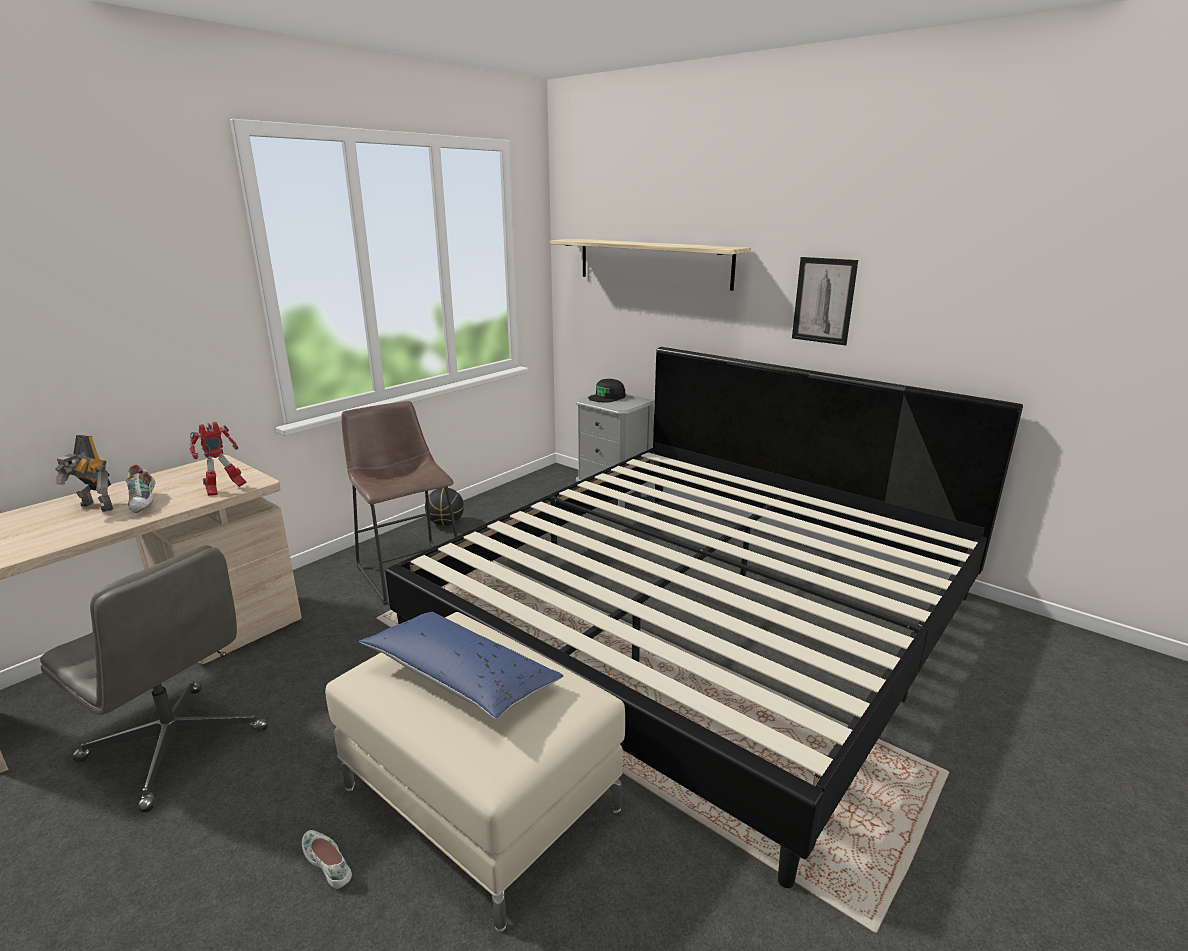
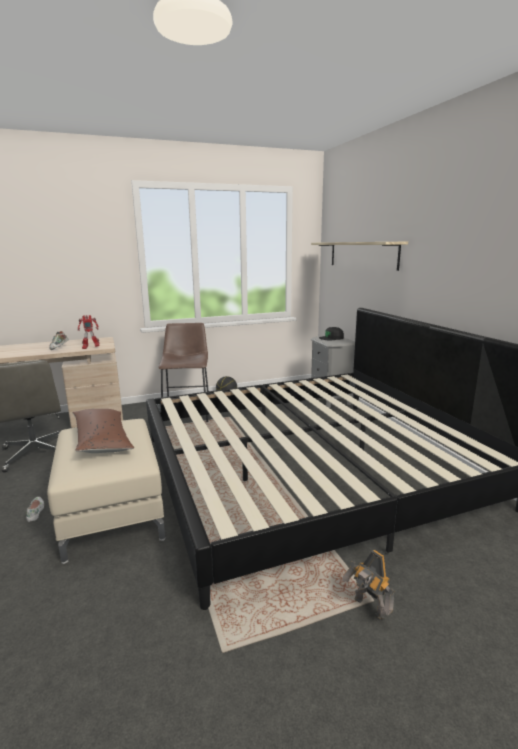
camera: 30 degrees right, 5 degrees down
toy robot [55,434,113,512] -> toy robot moved to [342,550,395,620]
blue pillow [359,612,563,719] -> brown pillow [73,409,134,453]
picture [792,257,858,346] -> none

